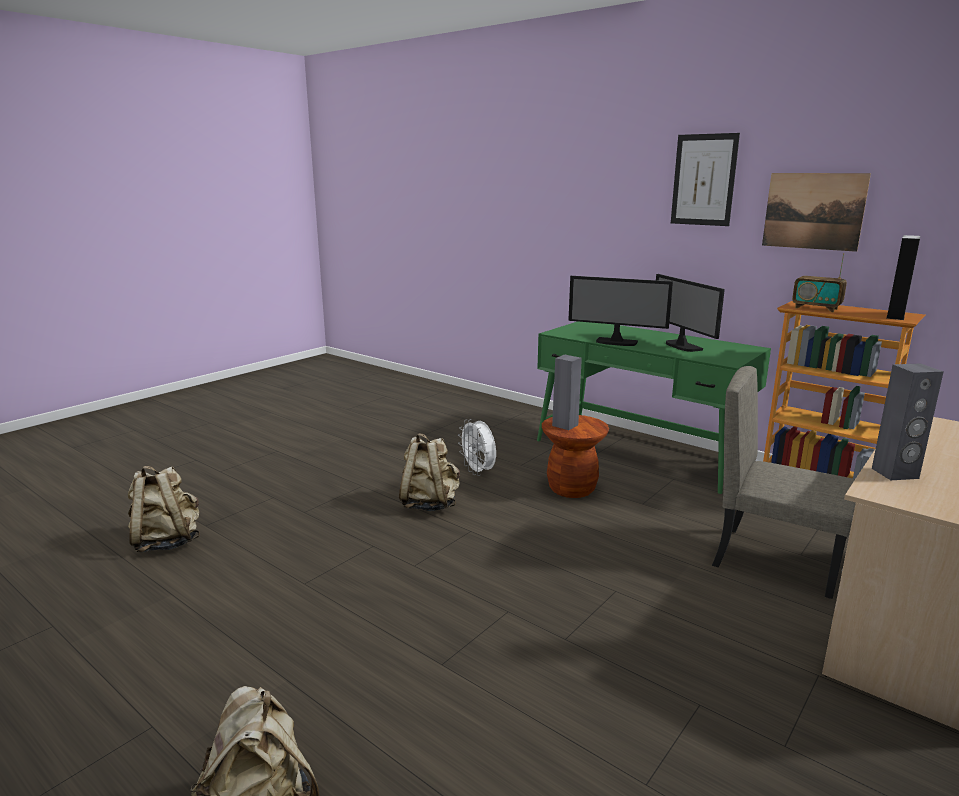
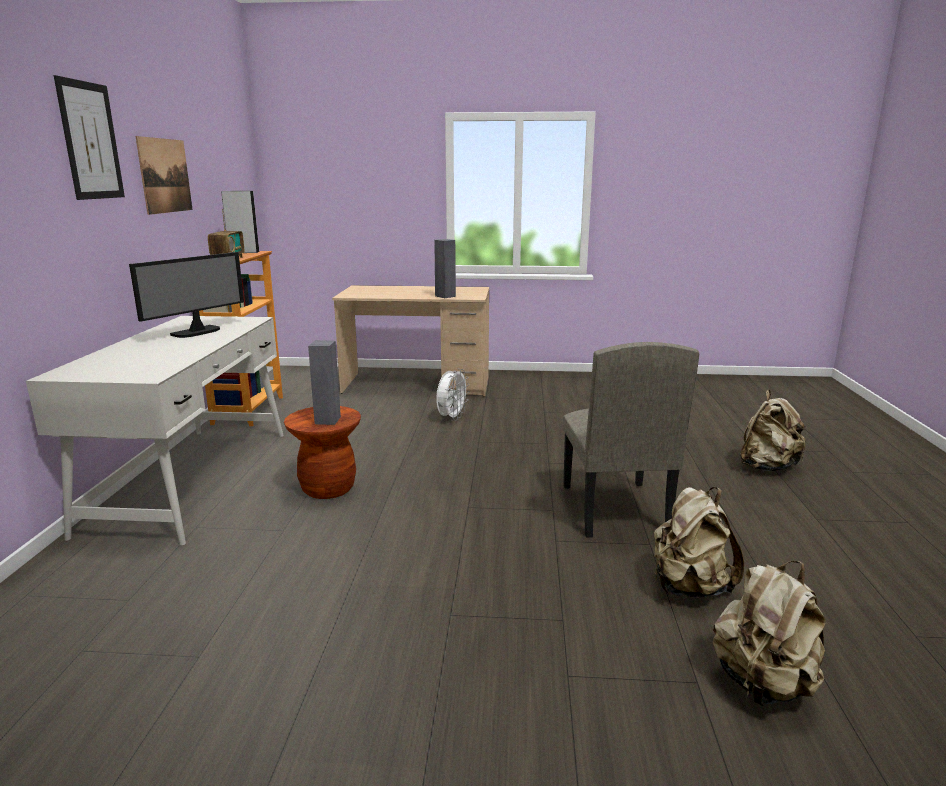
camera: 125 degrees left, 0 degrees up
beige backpack [399,433,460,511] -> beige backpack moved to [654,487,744,598]
white fan [458,419,496,476] -> white fan moved to [436,369,470,421]
green desk [537,321,771,494] -> white desk [26,316,284,545]
monitor [568,276,673,346] -> none
beige chair [712,366,856,599] -> beige chair moved to [563,342,699,538]

